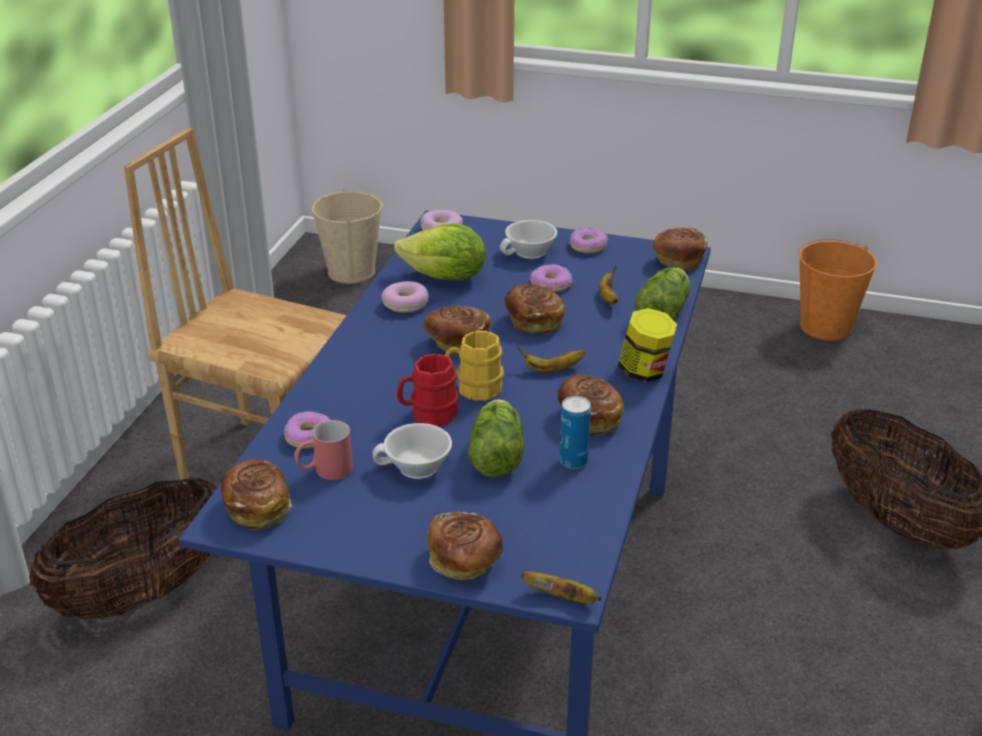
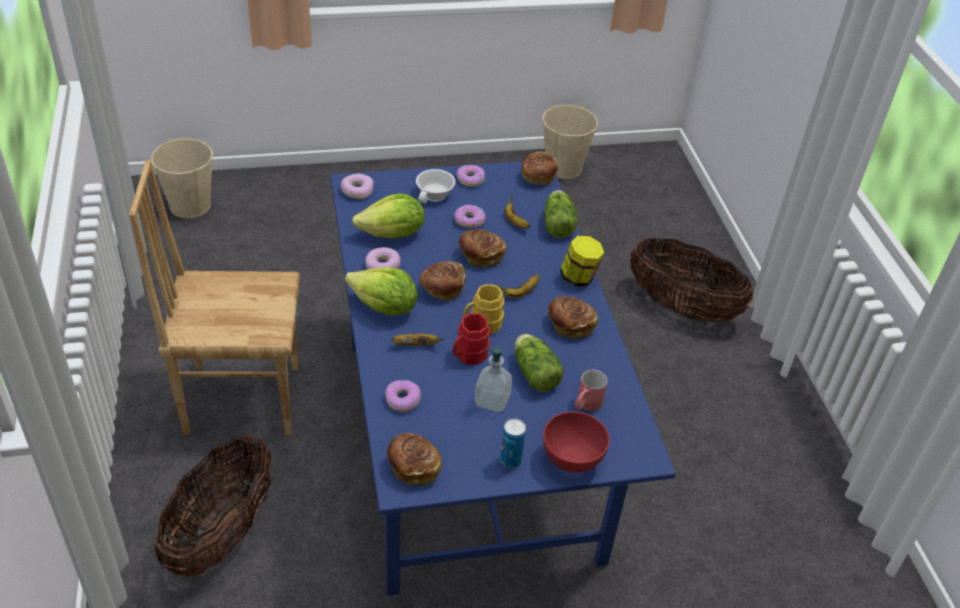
camera: 30 degrees left, 10 degrees up
red mug [294,420,353,480] -> red mug moved to [574,370,608,411]
white cup [373,423,452,479] -> soap dispenser [475,347,512,412]
bread [427,511,503,580] -> red bowl [543,411,610,473]
banana [521,572,602,603] -> banana moved to [391,334,444,345]
can [559,396,591,469] -> can moved to [500,419,526,468]
orange bucket [799,239,877,341] -> beige bucket [542,104,598,179]
none -> lettuce [345,267,418,316]

